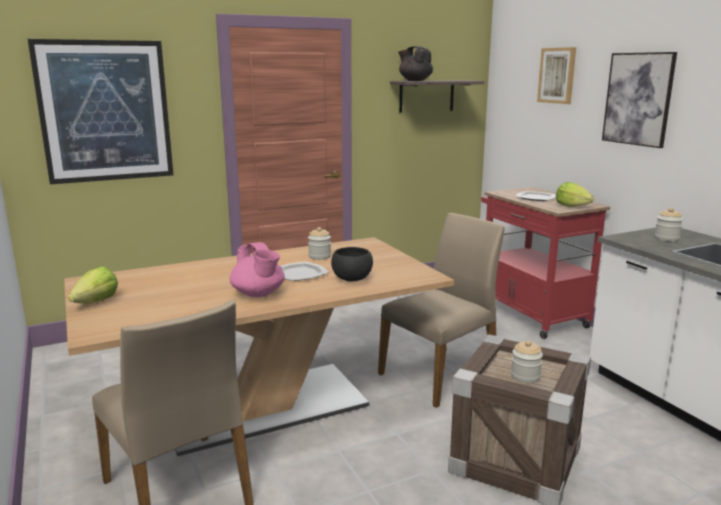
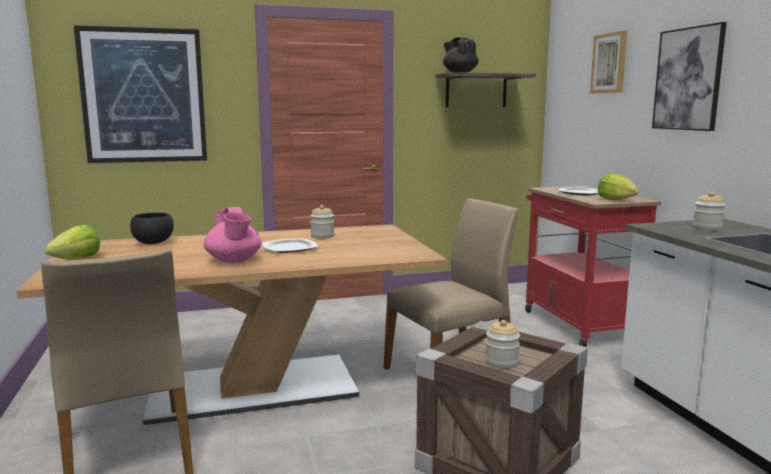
camera: 10 degrees right, 5 degrees down
black bowl [331,247,373,282] -> black bowl moved to [130,213,174,244]

